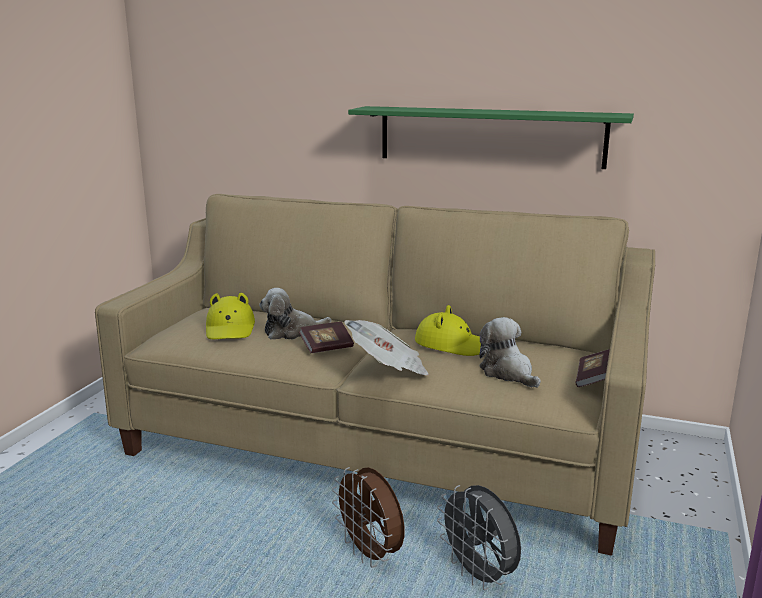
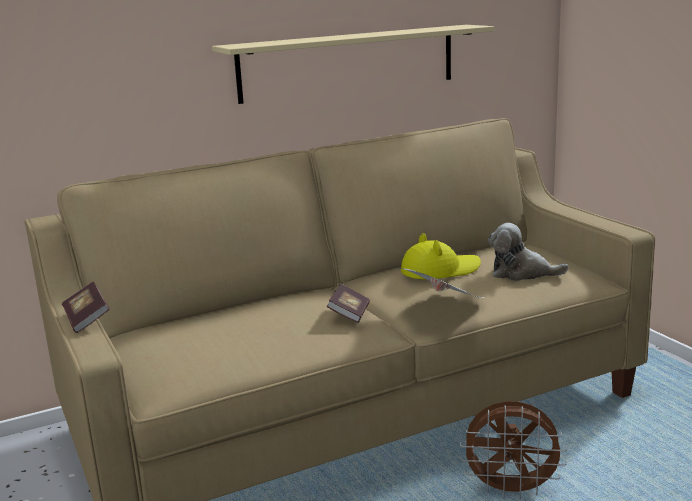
camera: 45 degrees left, 0 degrees up
yellow hat [206,292,255,339] -> none
plush toy [259,288,331,339] -> none
green shelf [348,106,634,169] -> beige shelf [212,25,494,104]
grey fan [437,485,521,590] -> none
book [576,349,610,387] -> book moved to [62,281,109,333]

